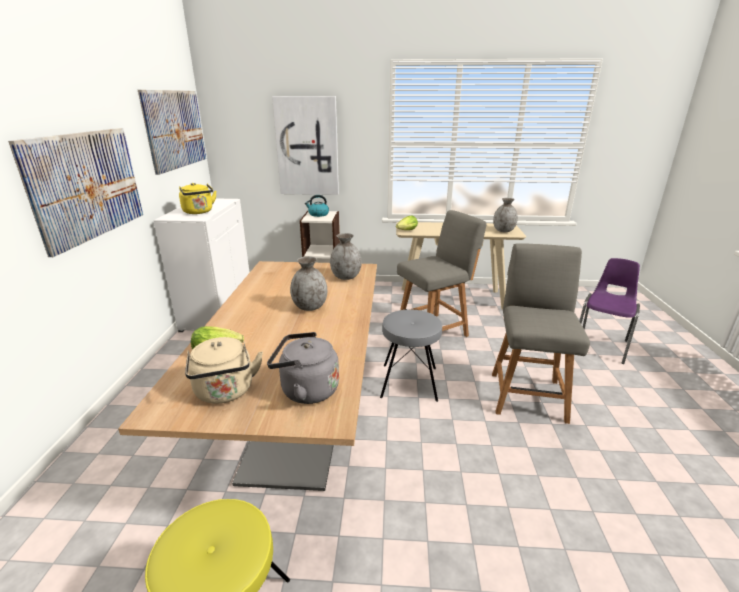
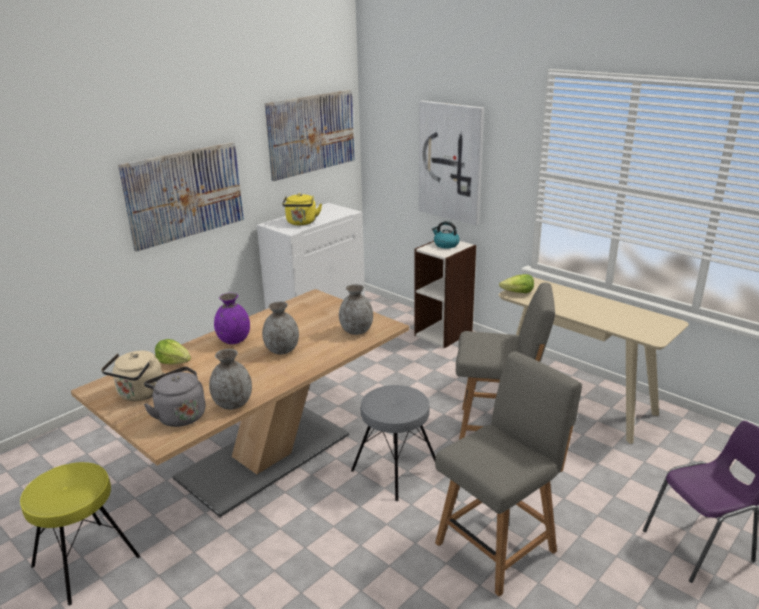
camera: 40 degrees right, 0 degrees up
grey vase [493,198,518,232] -> grey vase moved to [209,349,252,410]
none -> purple vase [214,293,250,344]

